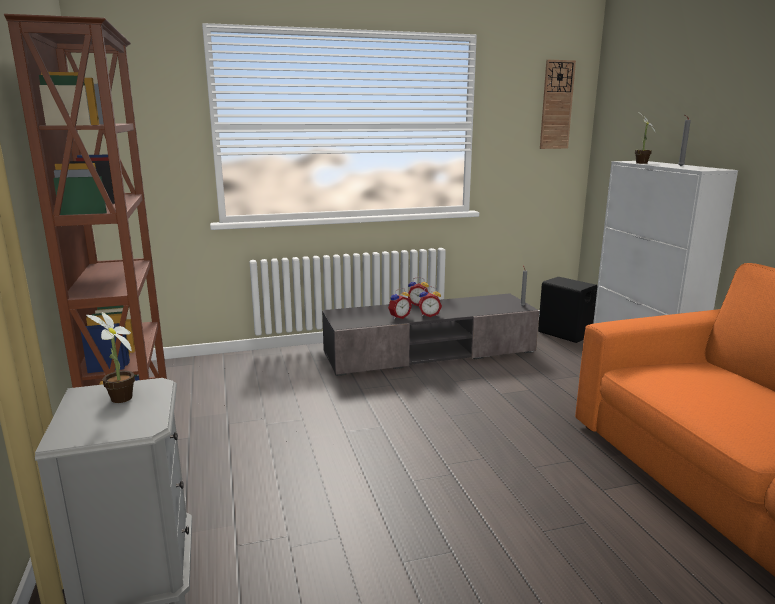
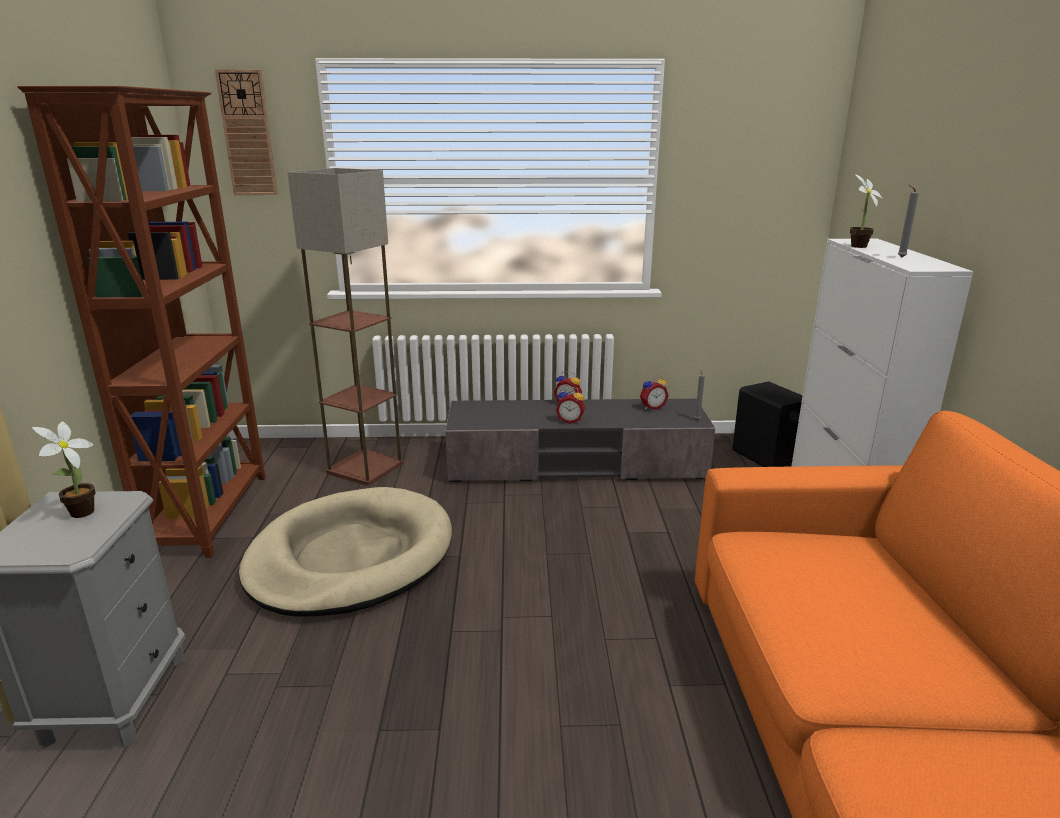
camera: 15 degrees right, 5 degrees up
alarm clock [388,288,412,319] -> alarm clock moved to [640,374,669,410]
wall clock [540,60,576,149] -> wall clock moved to [215,69,278,195]
none -> beige dog bed [239,487,452,617]
none -> floor lamp [288,168,404,486]

